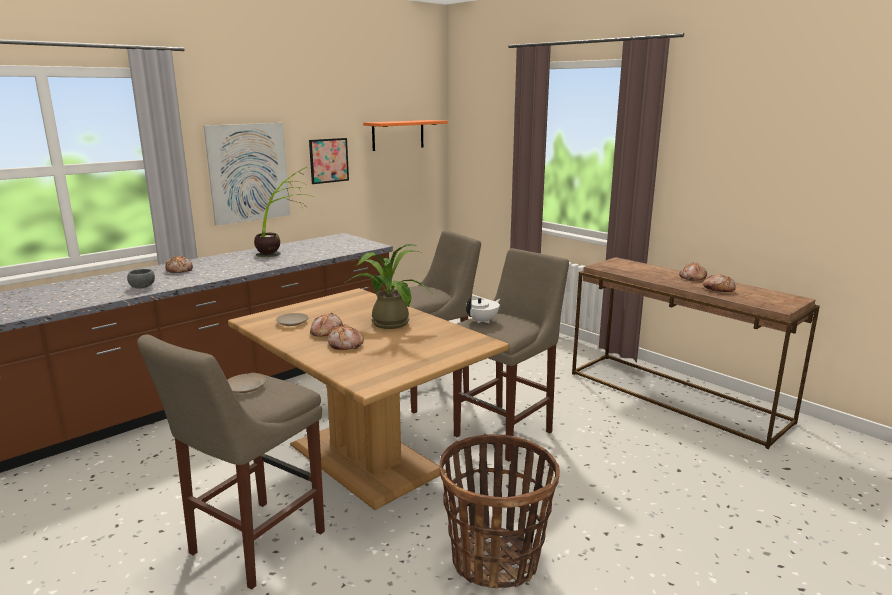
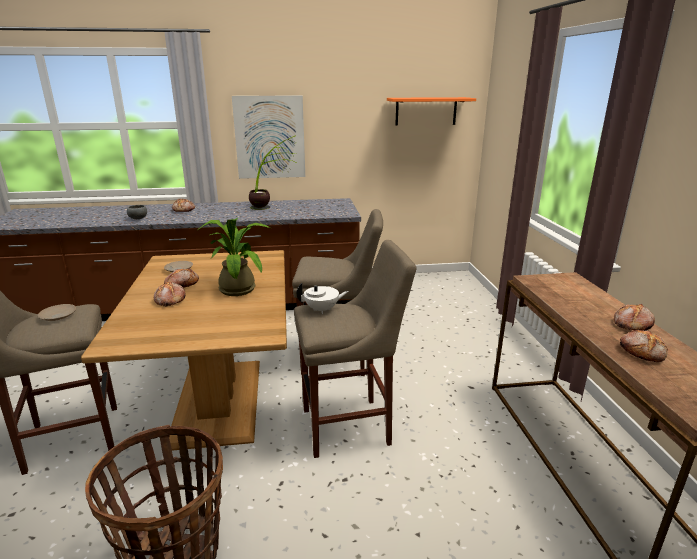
camera: 35 degrees right, 5 degrees up
picture [309,138,349,184] -> none

